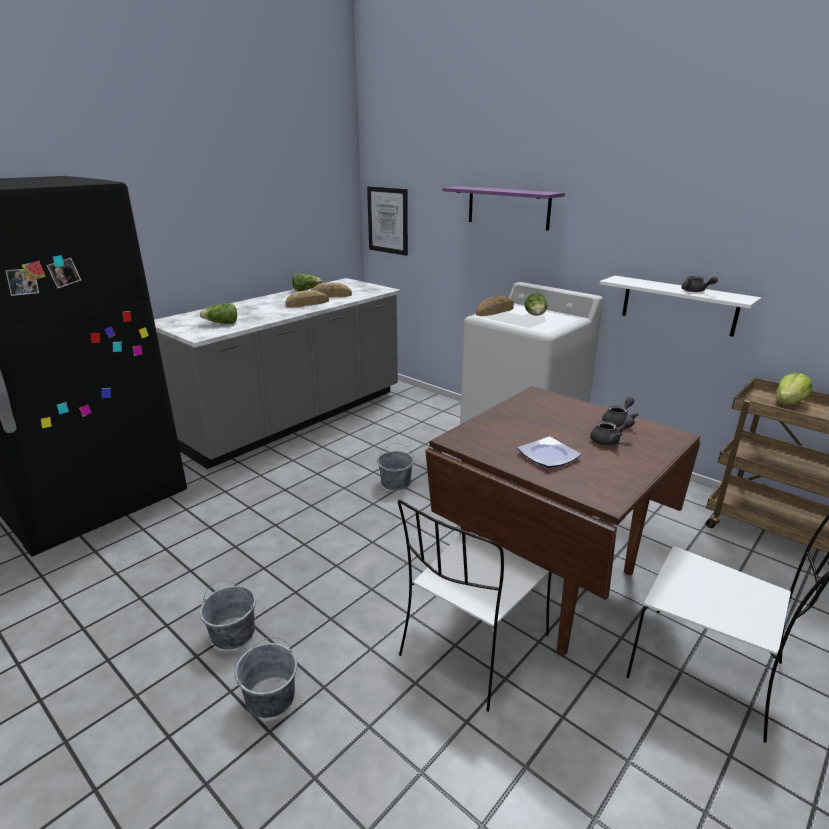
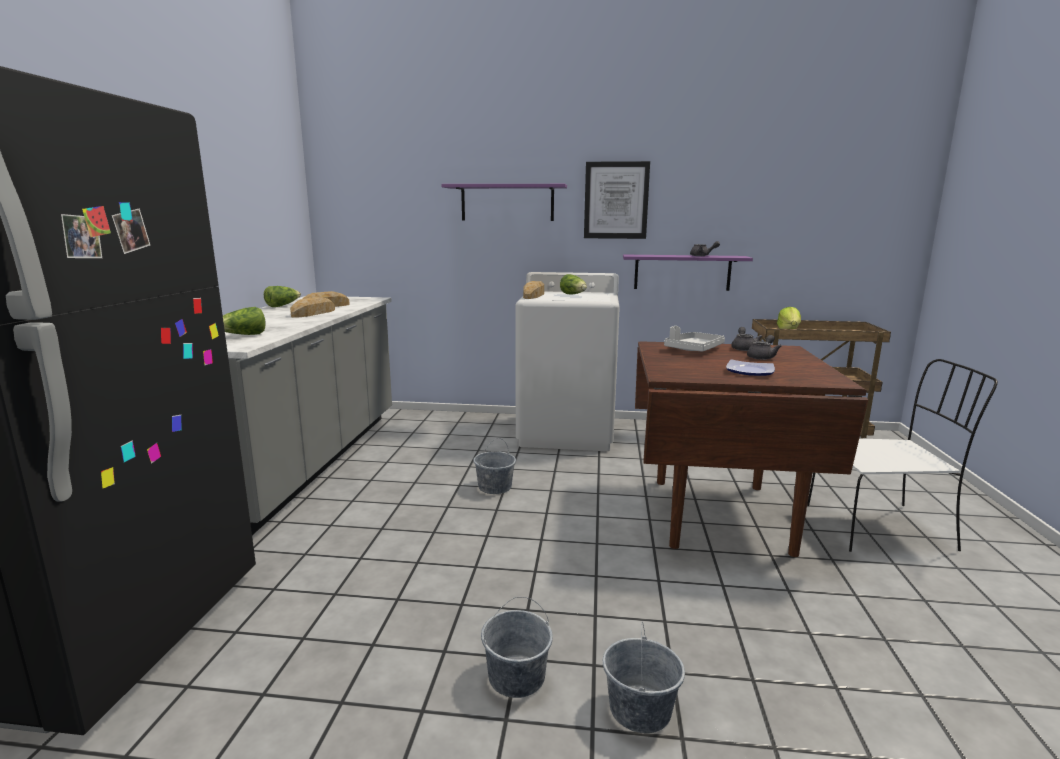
camera: 35 degrees left, 10 degrees down
picture [367,186,408,256] -> picture moved to [584,161,650,239]
white chair [398,500,552,712] -> none
white shelf [599,276,761,337] -> purple shelf [623,255,753,291]
none -> grey tray [664,326,725,352]

